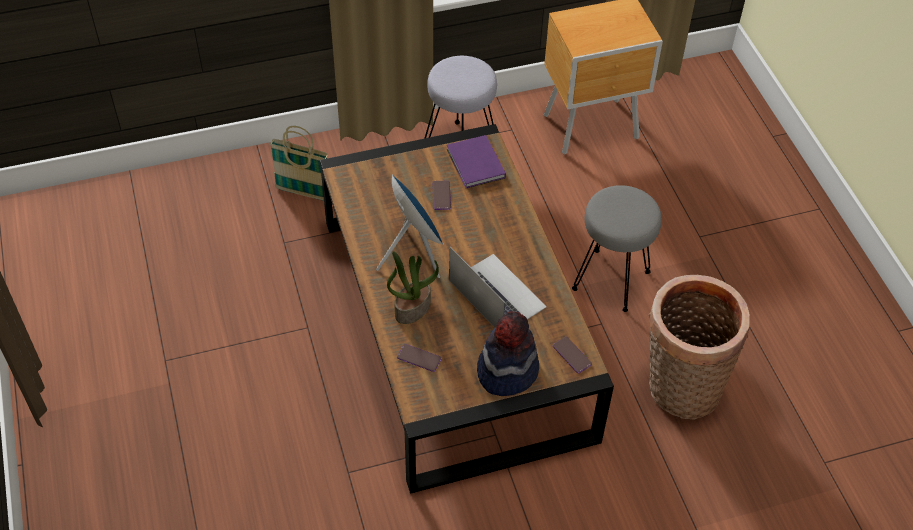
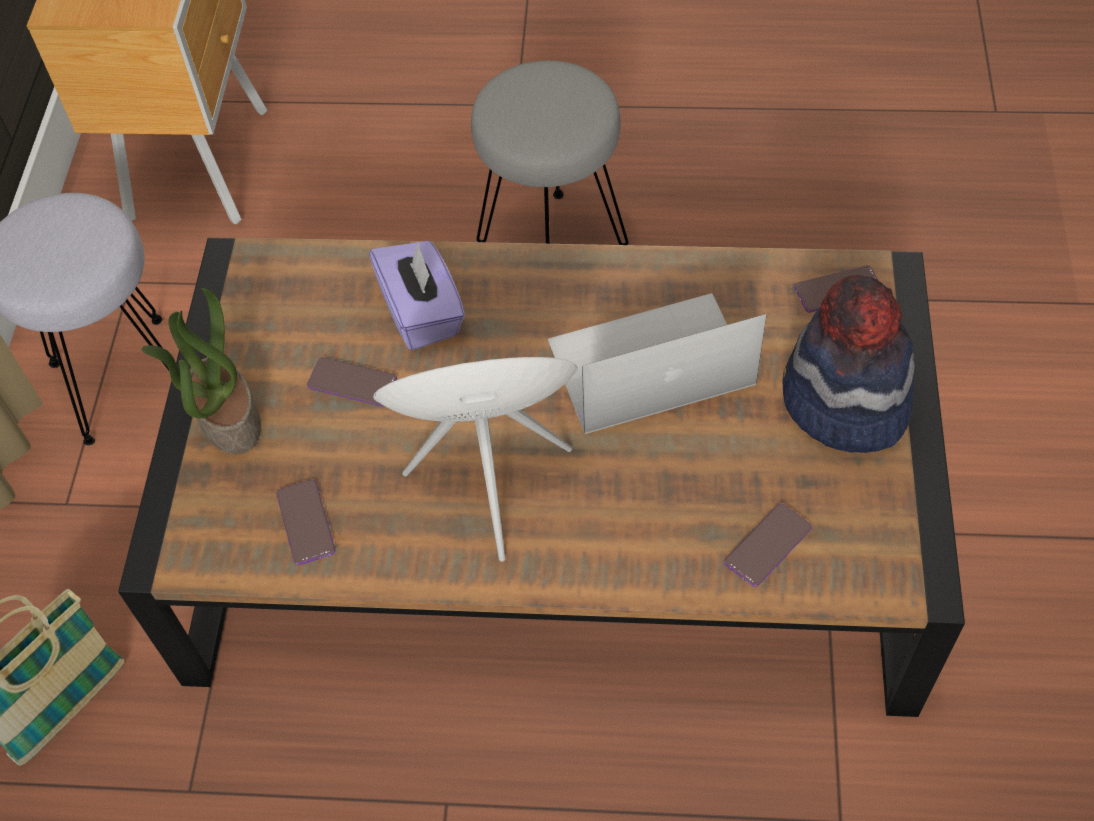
camera: 65 degrees left, 5 degrees up
potted plant [387,251,439,324] -> potted plant moved to [141,288,261,454]
purple book [447,135,506,188] -> none
basket [649,275,750,420] -> none
none -> phone [276,479,335,565]
none -> purple tissue box [369,241,465,350]

